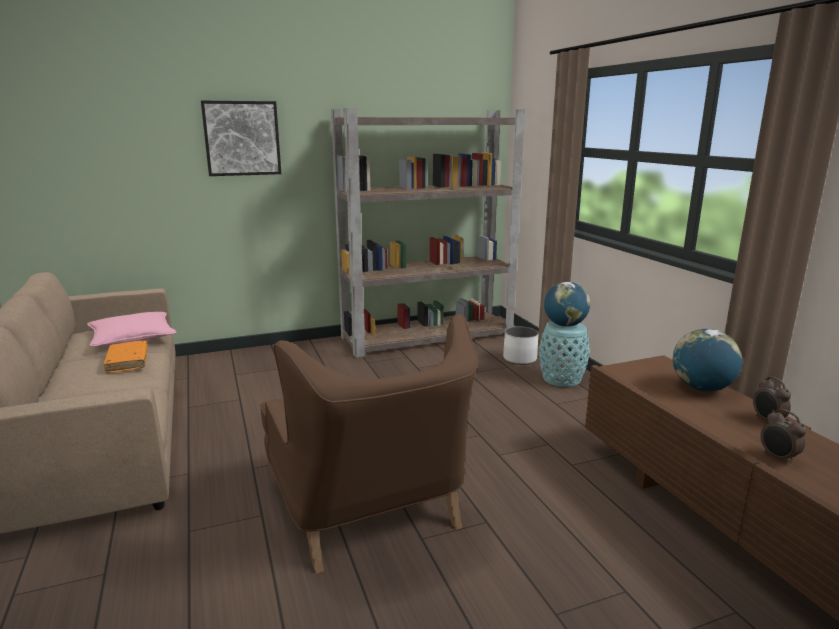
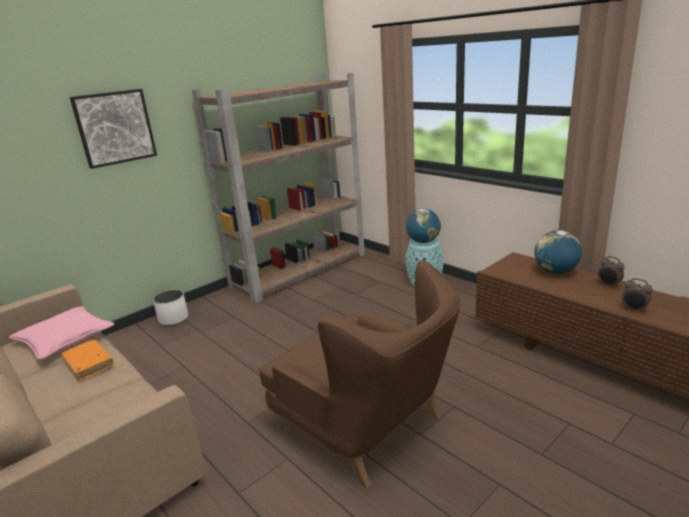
camera: 20 degrees left, 5 degrees up
white planter [503,327,539,365] -> white planter moved to [153,290,189,326]

